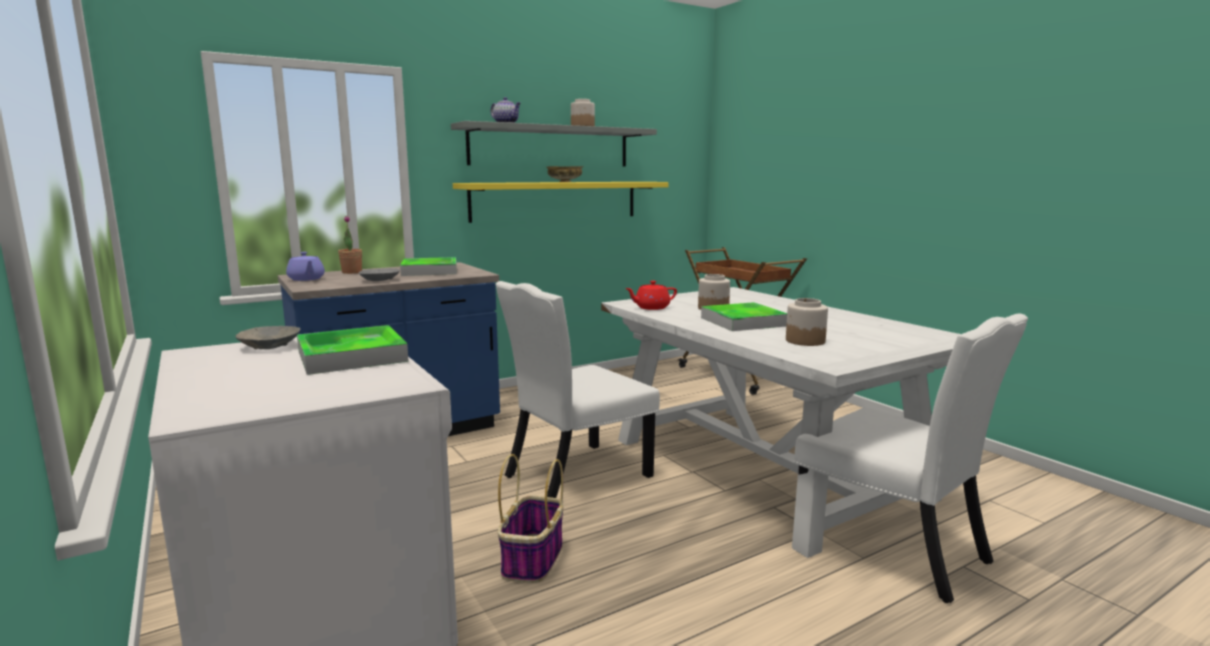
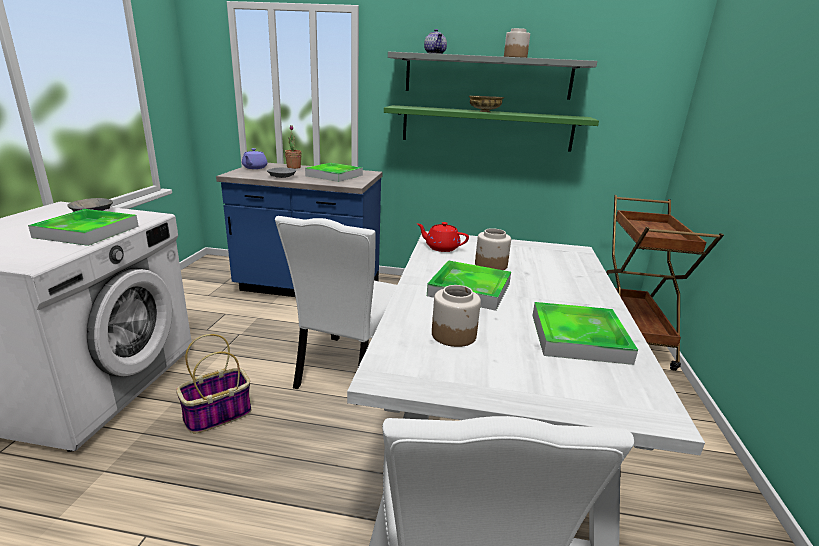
camera: 40 degrees right, 10 degrees up
yellow shelf [453,182,669,223] -> green shelf [384,105,599,152]
white chair [496,281,660,498] -> white chair turned 75 degrees counterclockwise [275,216,397,389]
none -> tray [532,302,638,365]

